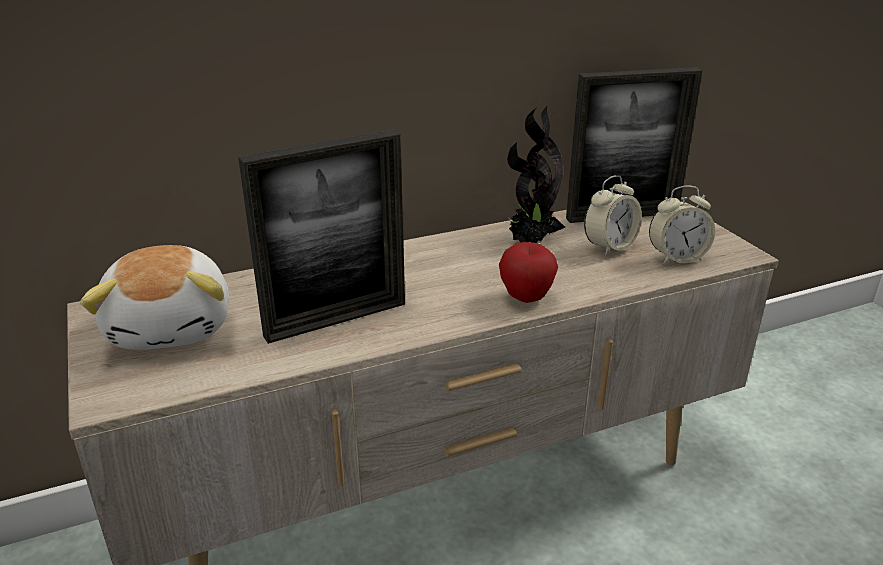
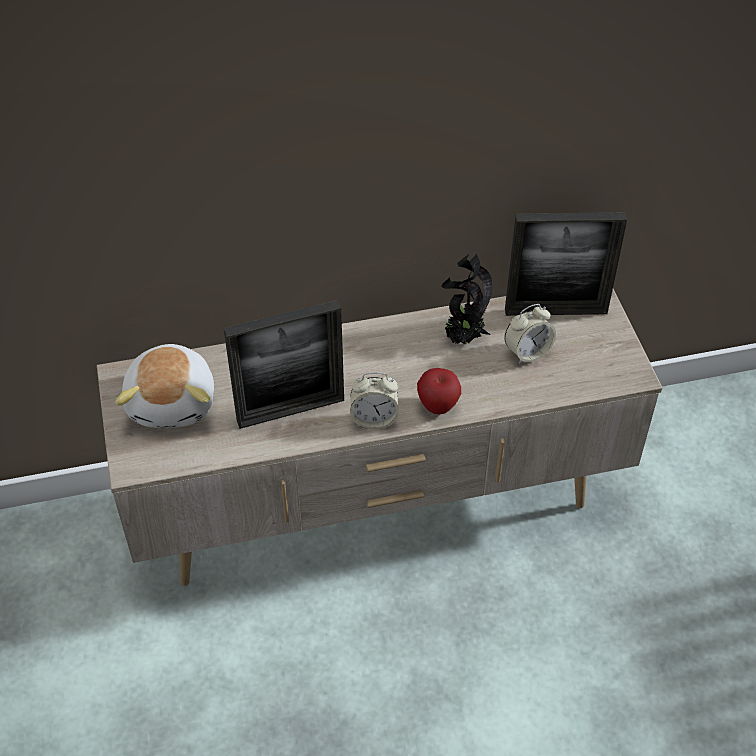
camera: 10 degrees right, 20 degrees up
alarm clock [649,185,715,265] -> alarm clock moved to [350,372,399,430]

